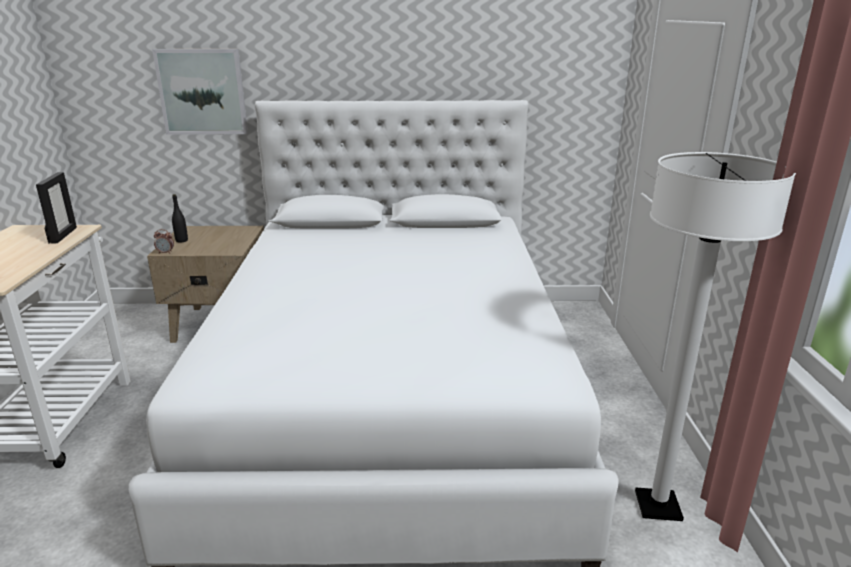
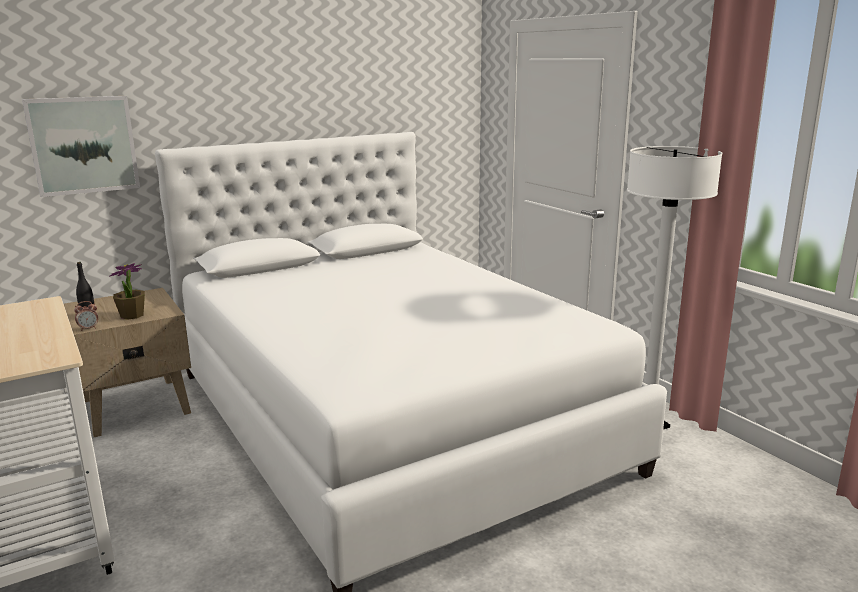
camera: 30 degrees left, 5 degrees down
picture frame [36,172,77,244] -> none
none -> potted plant [110,263,145,320]

